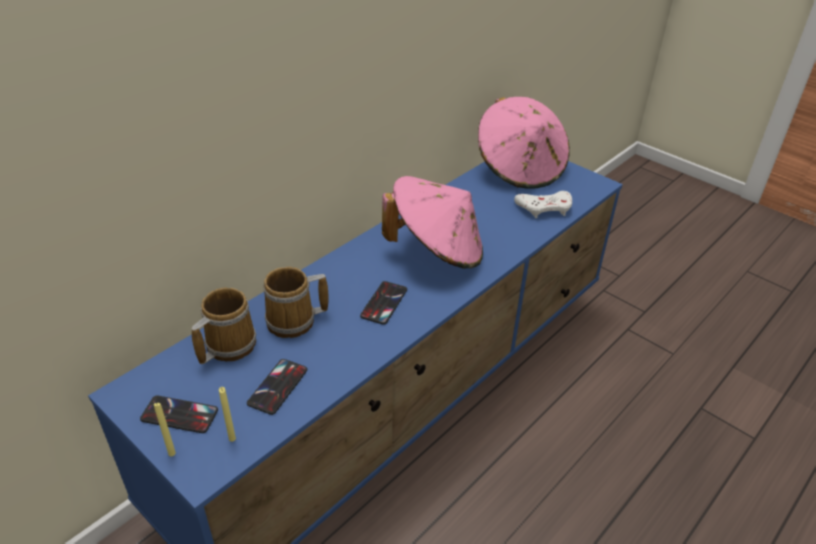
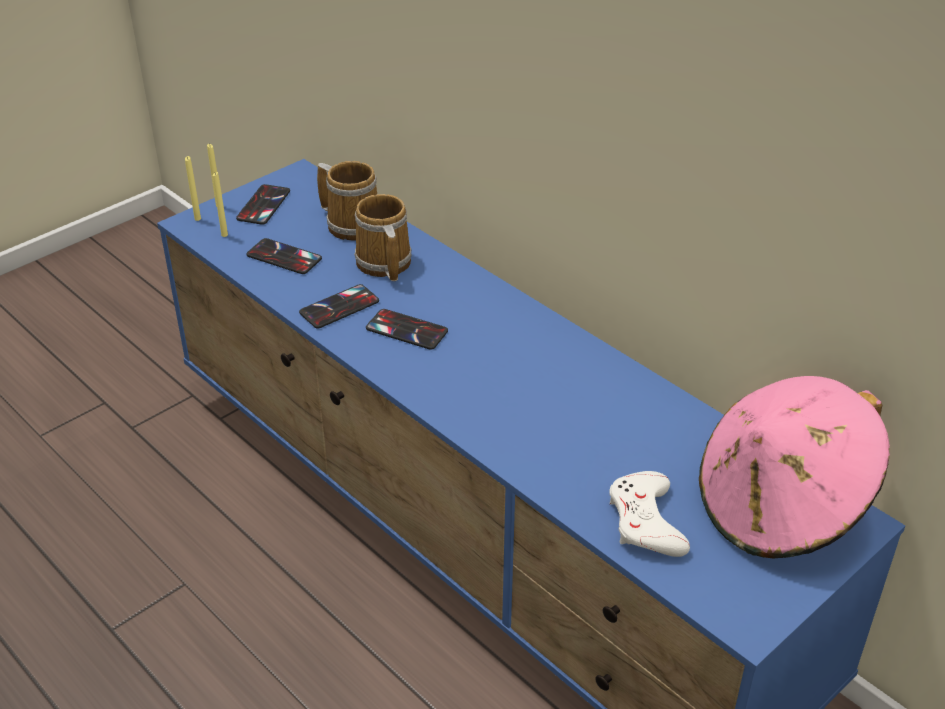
camera: 95 degrees right, 0 degrees up
pink hat [382,176,483,269] -> none
none -> yellow candle [185,156,201,221]
none -> phone [299,284,379,329]

